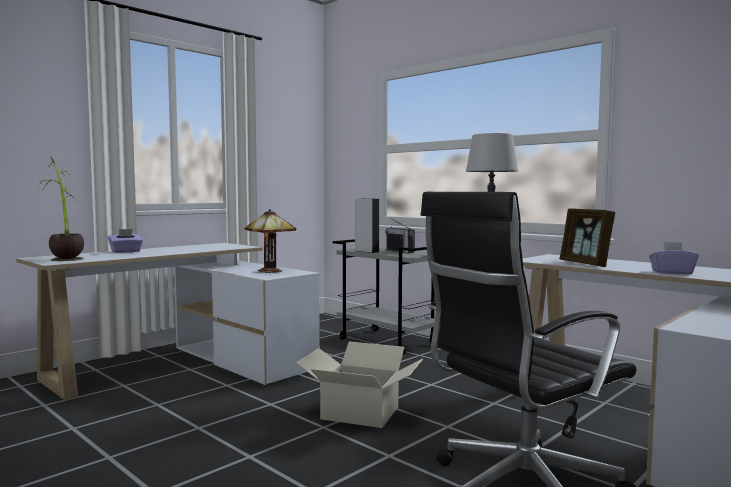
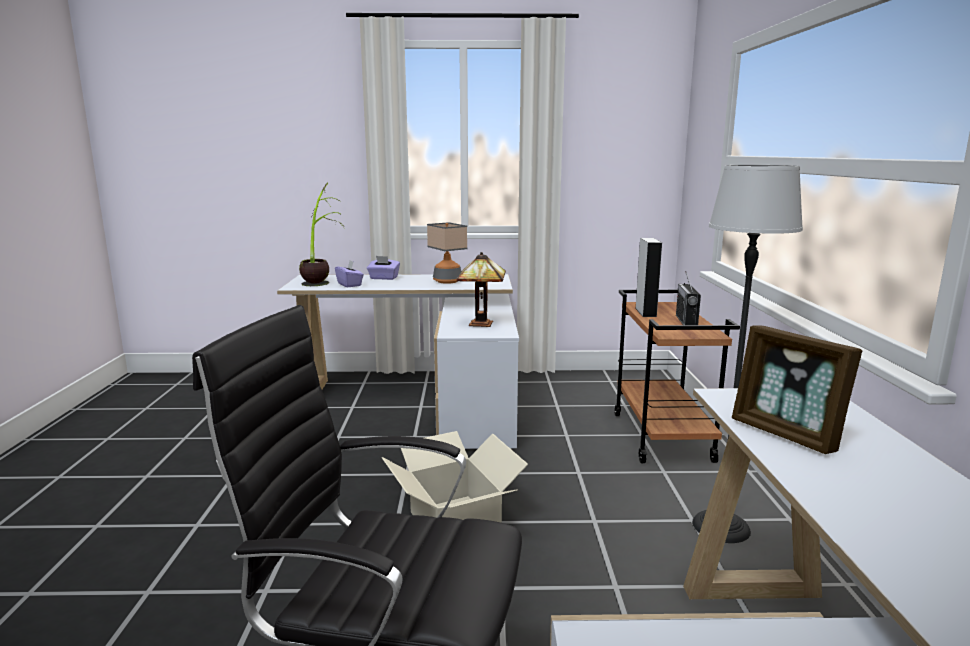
camera: 45 degrees right, 10 degrees up
grey cart [333,239,435,355] -> brown cart [614,290,740,463]
picture frame [560,208,615,267] -> picture frame turned 60 degrees counterclockwise [732,325,862,454]
purple tissue box [649,242,699,274] -> purple tissue box moved to [335,261,364,287]
none -> table lamp [427,222,467,284]

